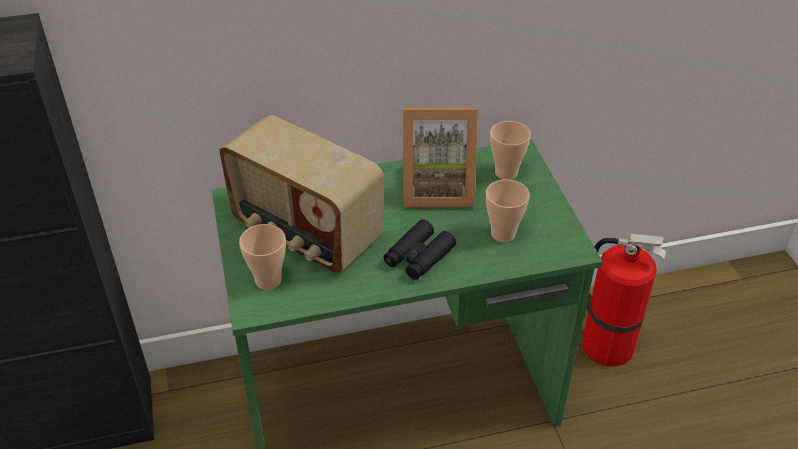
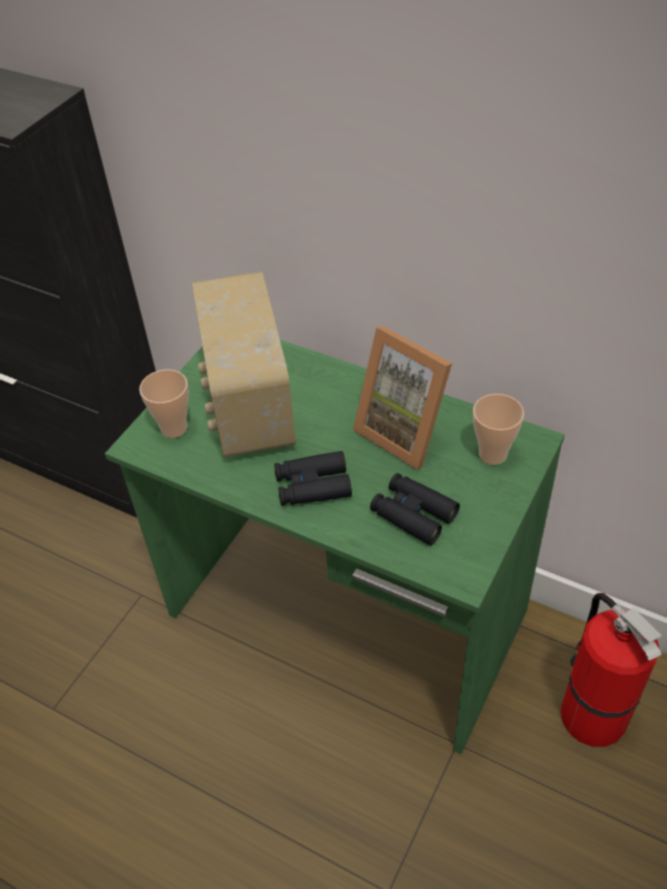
camera: 45 degrees right, 5 degrees up
cup [486,179,530,242] -> black binoculars [370,473,460,545]

